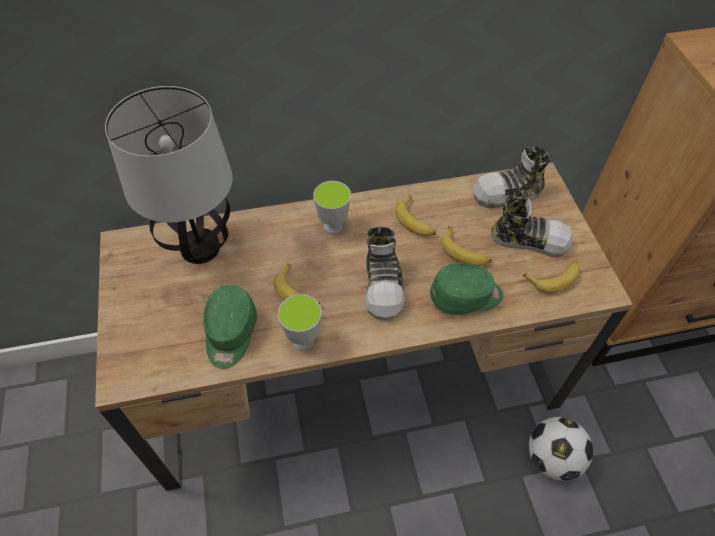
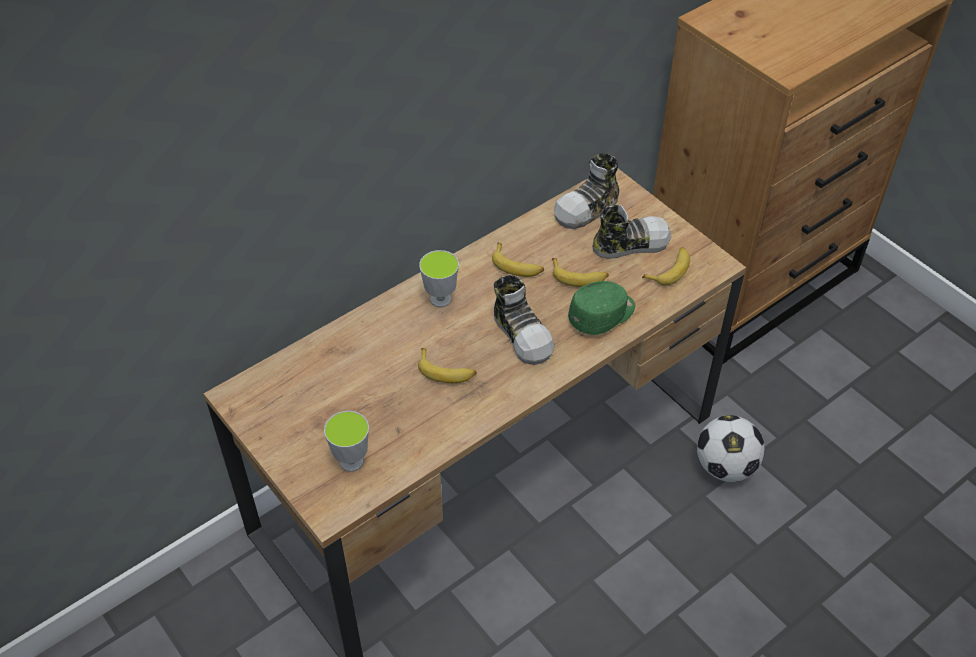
camera: 25 degrees left, 5 degrees down
table lamp [105,86,233,264] -> none
green cap [203,285,257,369] -> none
cup [278,294,321,350] -> cup moved to [324,411,369,472]

